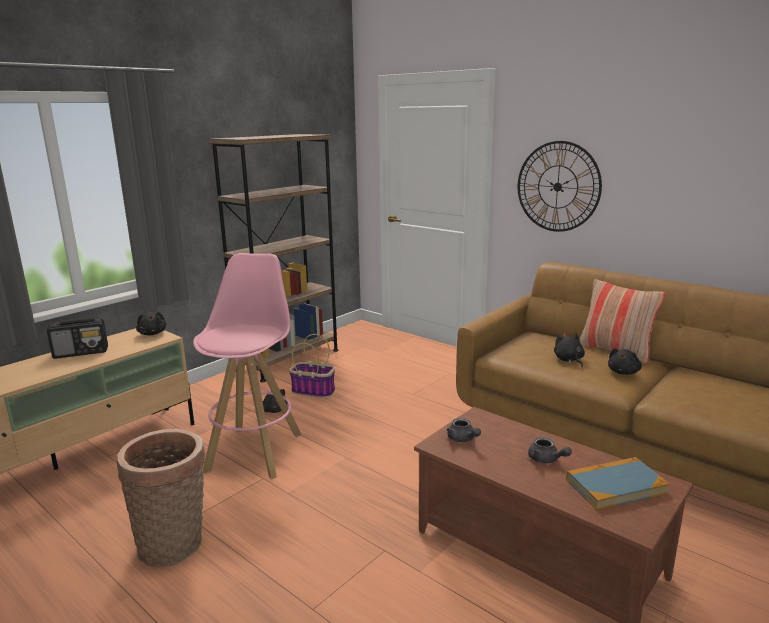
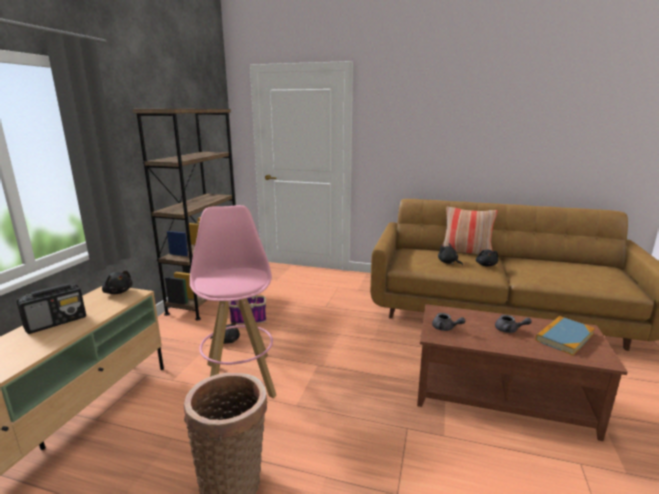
camera: 25 degrees left, 0 degrees up
wall clock [518,141,602,232] -> none

